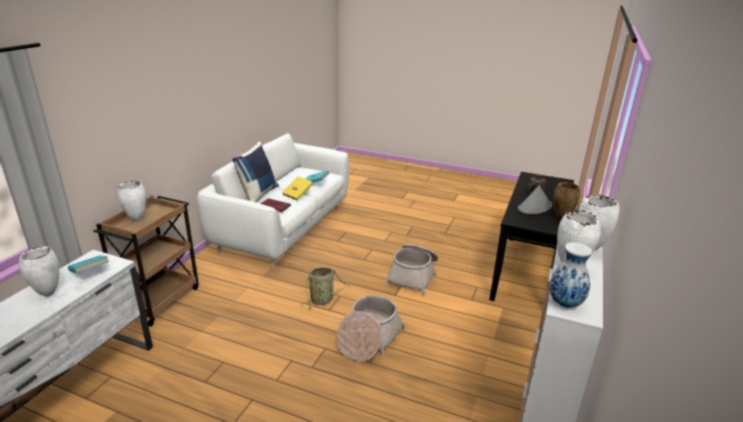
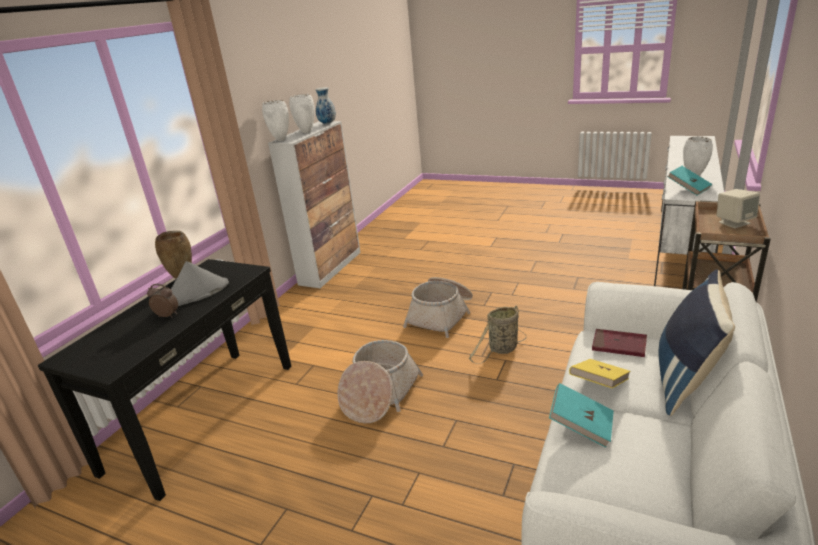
camera: 175 degrees left, 0 degrees up
white vase [118,181,146,221] -> beige speaker [717,189,760,228]

